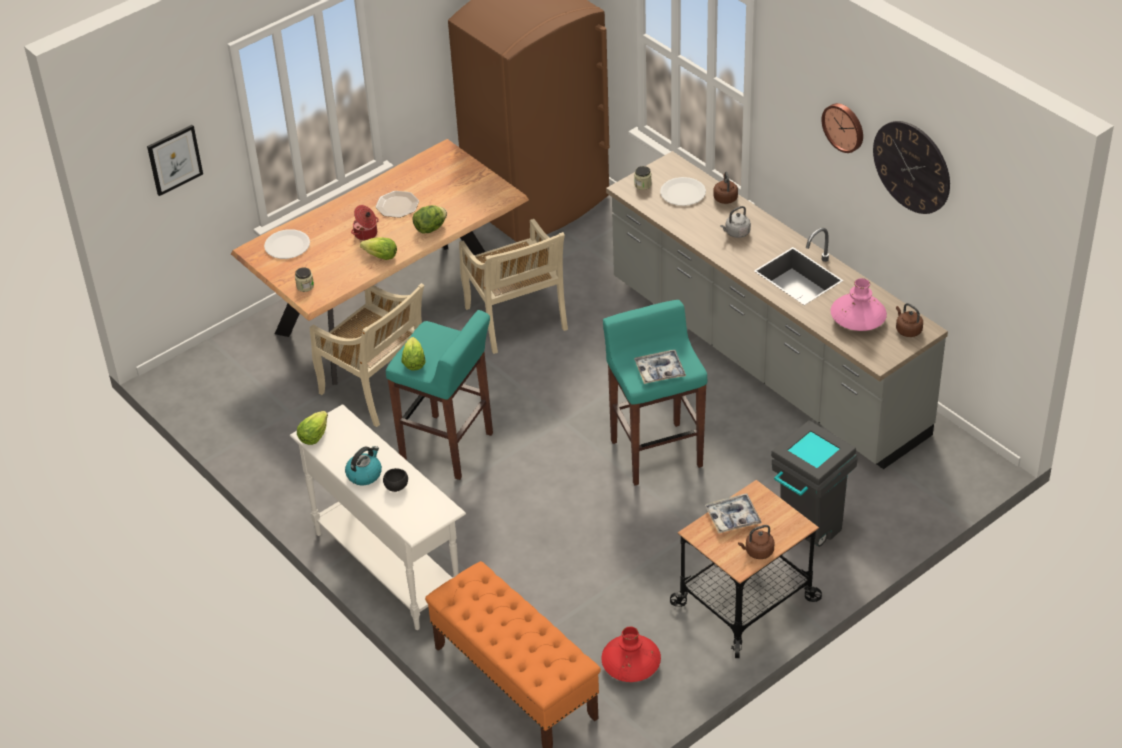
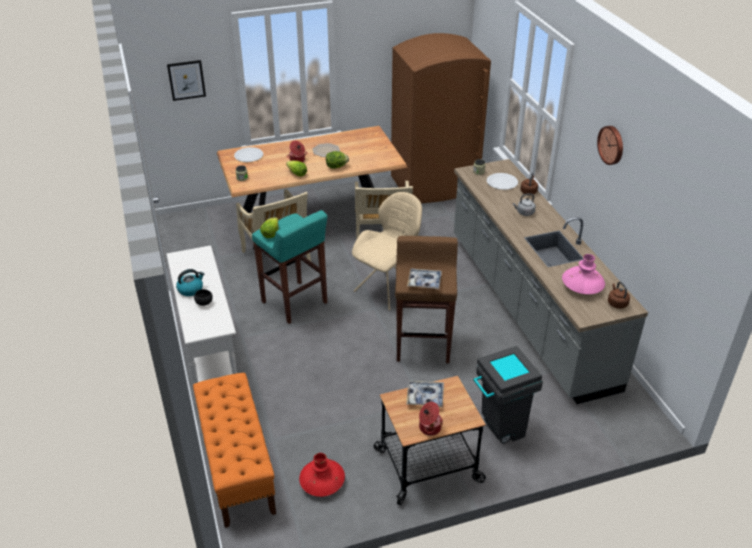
camera: 20 degrees right, 5 degrees down
lettuce [297,411,328,445] -> none
turquoise stool [603,300,707,485] -> brown stool [395,236,458,363]
brown kettle [738,525,775,559] -> cooking pot [419,402,442,436]
wall clock [873,121,950,214] -> none
none -> beige chair [352,192,422,310]

